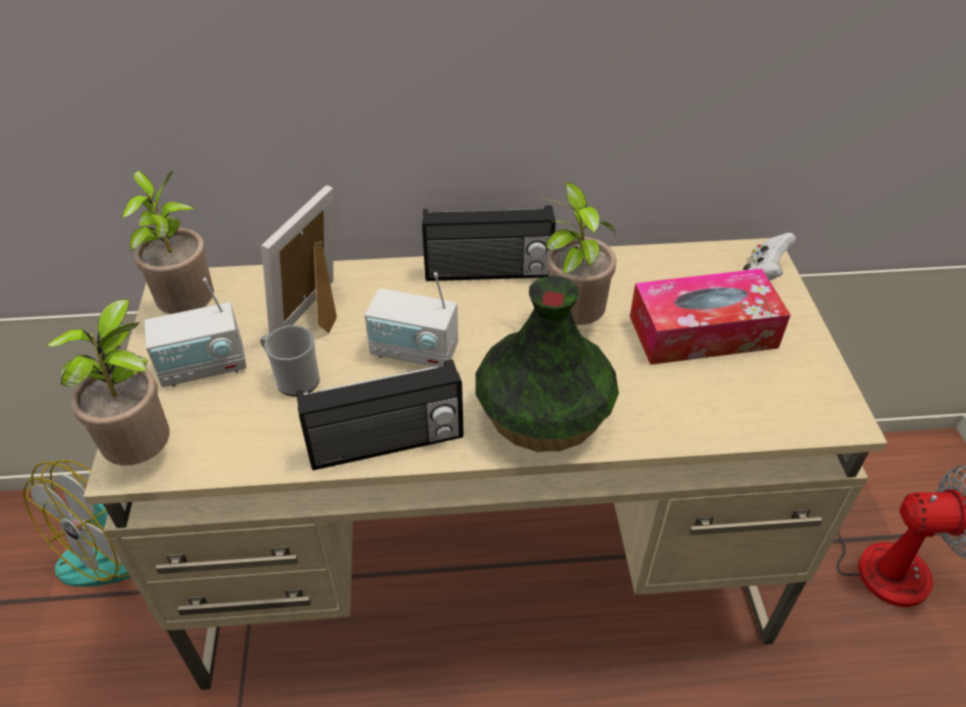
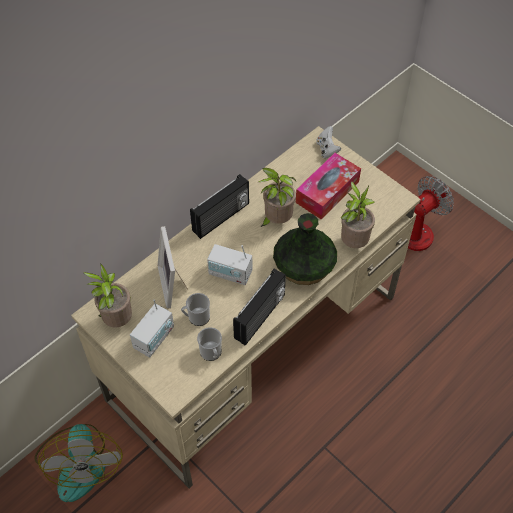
camera: 40 degrees left, 10 degrees up
potted plant [46,299,170,465] -> potted plant moved to [341,182,375,248]
radio [365,272,458,367] -> radio turned 45 degrees clockwise [207,244,252,285]
none -> mug [197,327,222,361]

